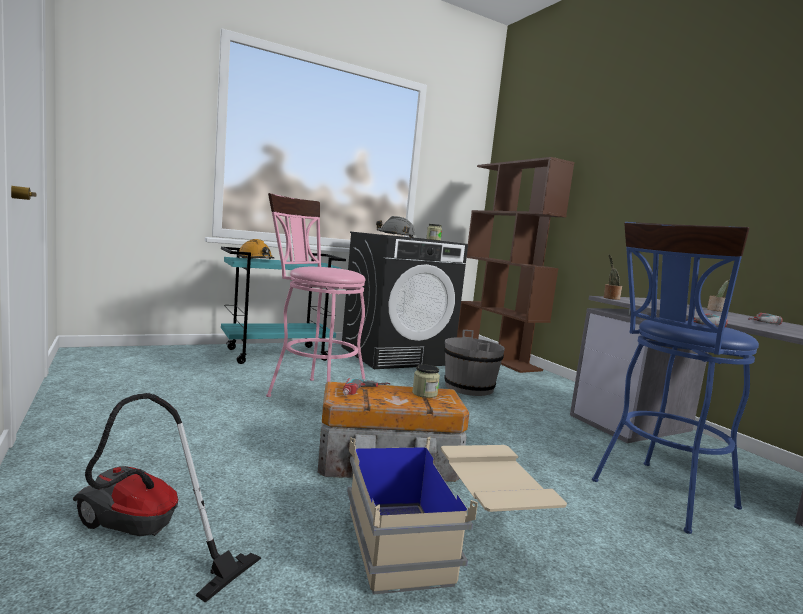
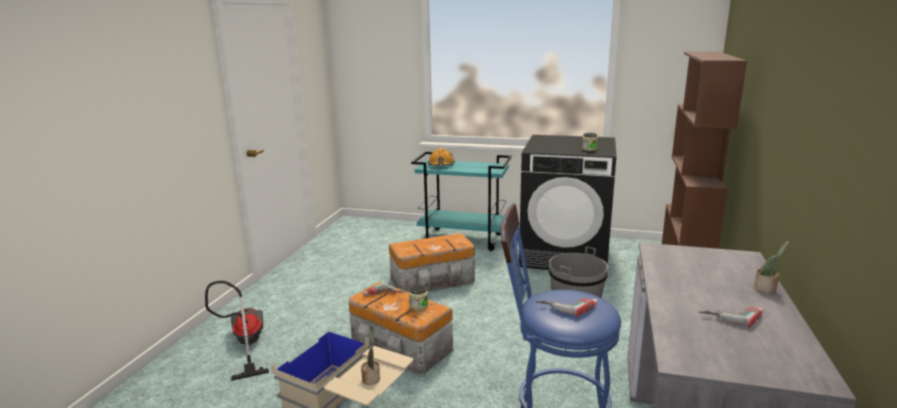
camera: 45 degrees right, 10 degrees up
pink stool [266,193,365,397] -> storage box [389,233,475,292]
grey hard hat [376,216,415,238] -> none
potted plant [604,254,622,300] -> potted plant moved to [361,330,380,385]

